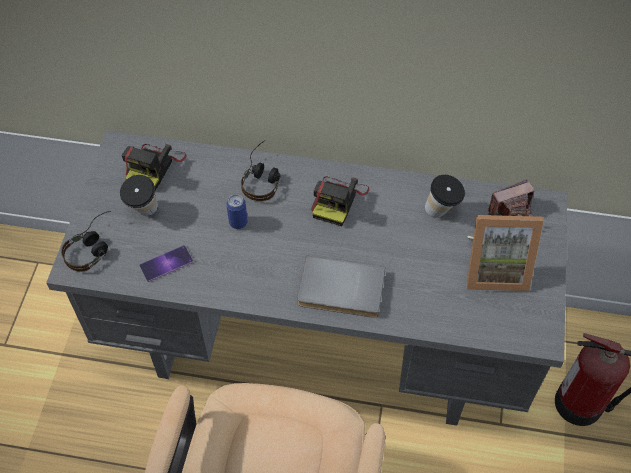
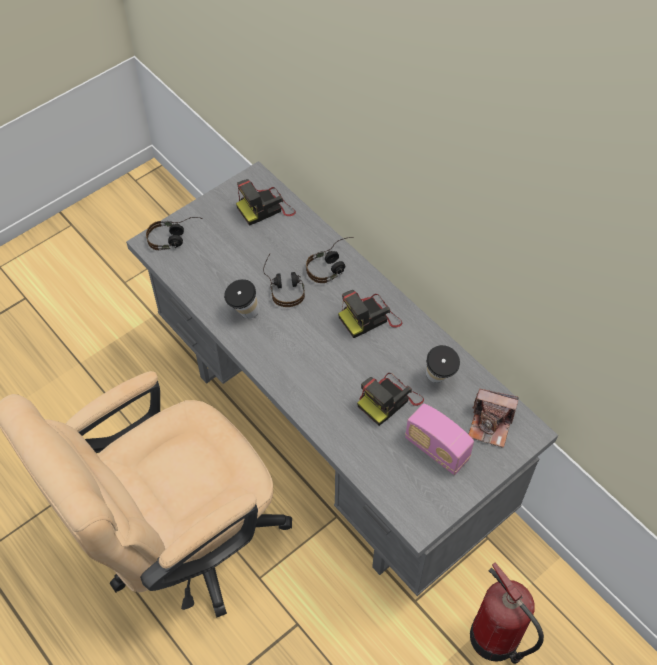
camera: 40 degrees right, 0 degrees up
cup [120,175,158,216] -> cup moved to [224,279,259,319]
phone [139,245,193,282] -> none
can [226,194,247,229] -> headphones [263,254,305,307]
grey book [297,255,386,318] -> none
picture frame [466,215,544,291] -> radio [405,403,474,475]
none -> camera [357,373,424,426]

